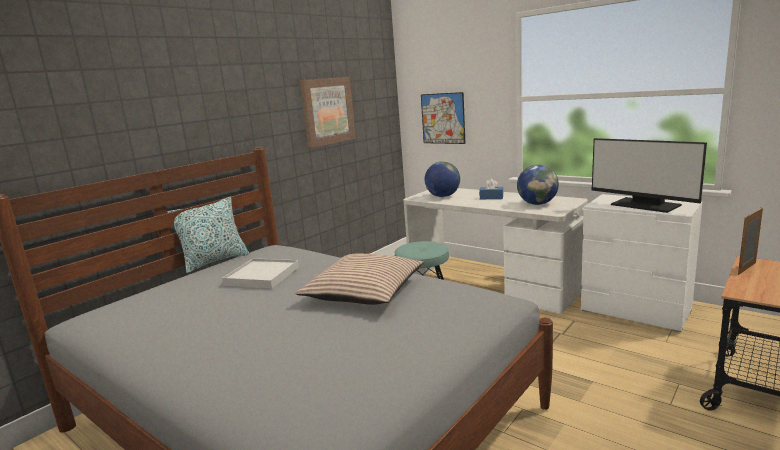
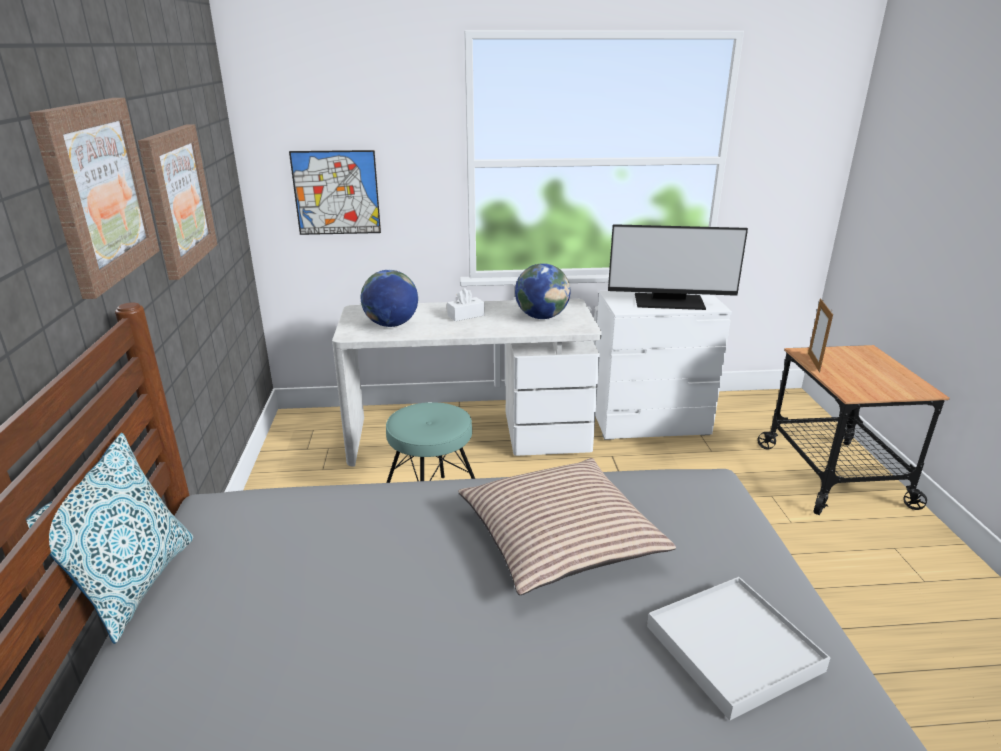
camera: 45 degrees left, 10 degrees up
white tray [222,258,299,289] -> white tray moved to [647,577,830,720]
blue tissue box [479,179,503,199] -> white tissue box [447,288,484,321]
none -> picture [29,98,160,299]

